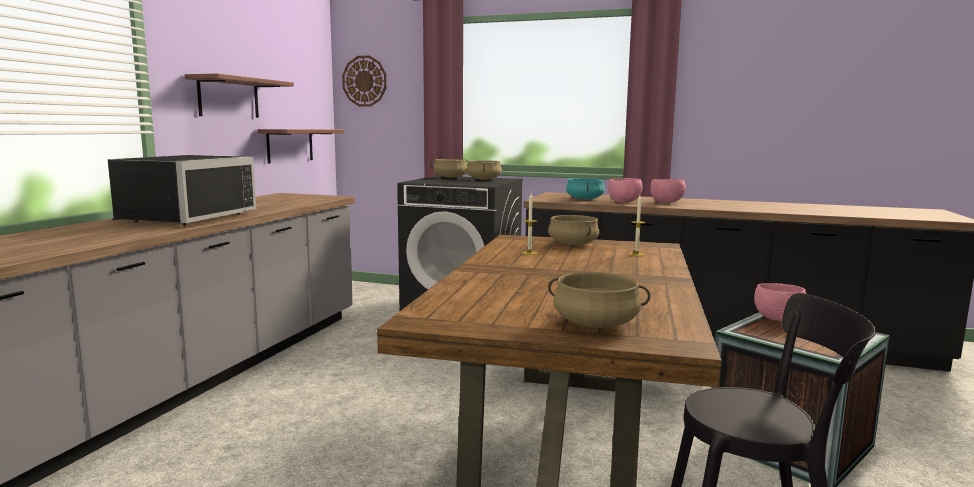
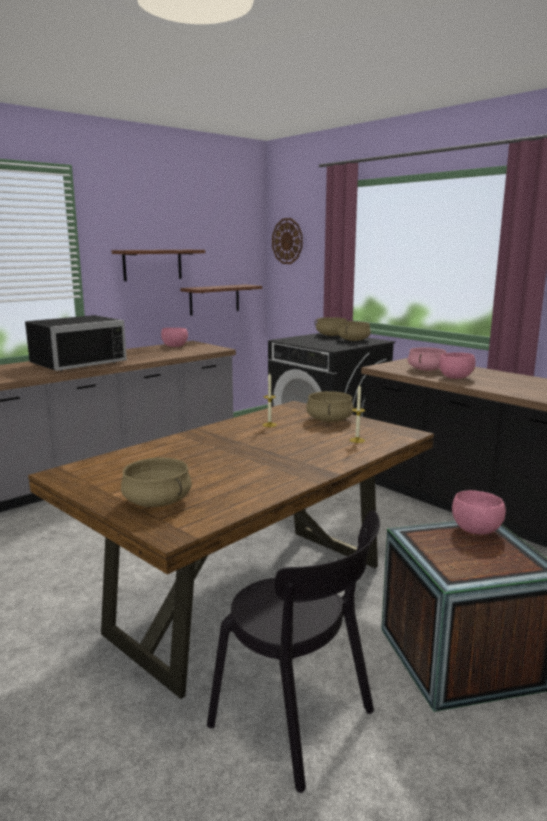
camera: 30 degrees right, 5 degrees up
turquoise cooking pot [566,178,605,199] -> pink cooking pot [407,347,446,371]
pink bowl [650,179,686,203] -> pink bowl moved to [161,328,188,347]

